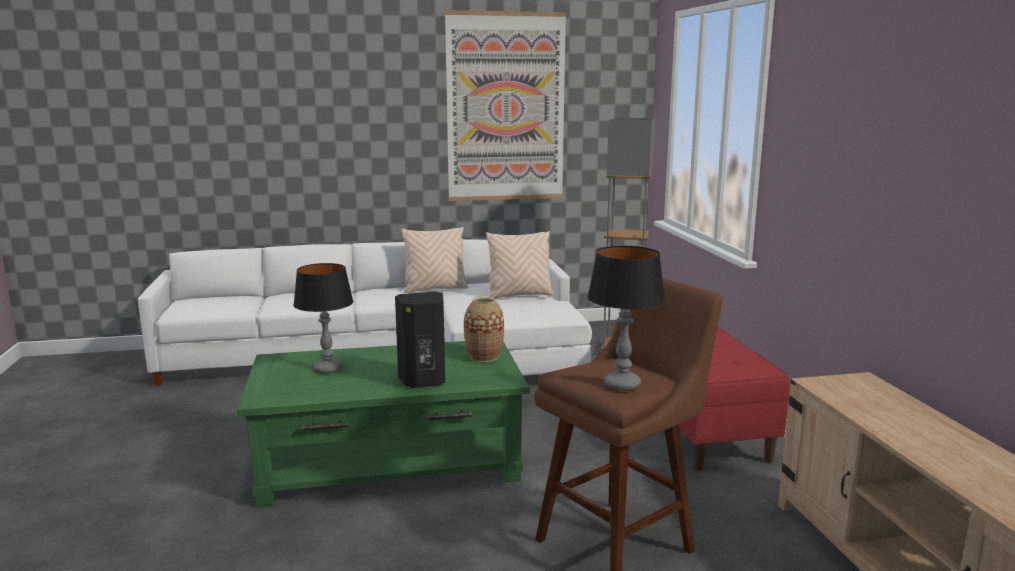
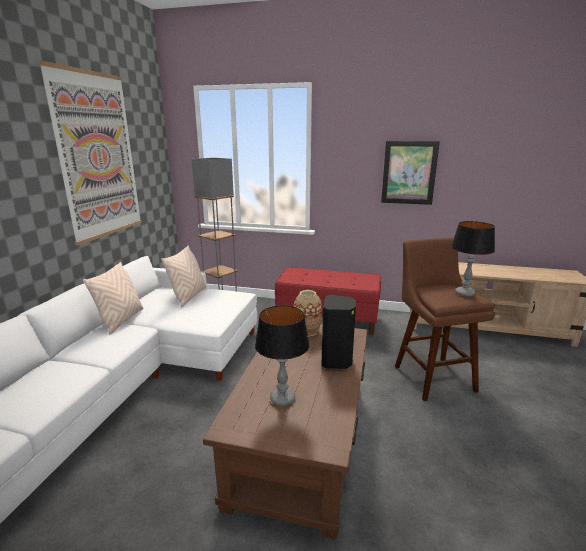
camera: 65 degrees left, 5 degrees up
green coffee table [237,341,530,508] -> brown coffee table [203,324,368,539]
none -> picture [381,141,440,205]

